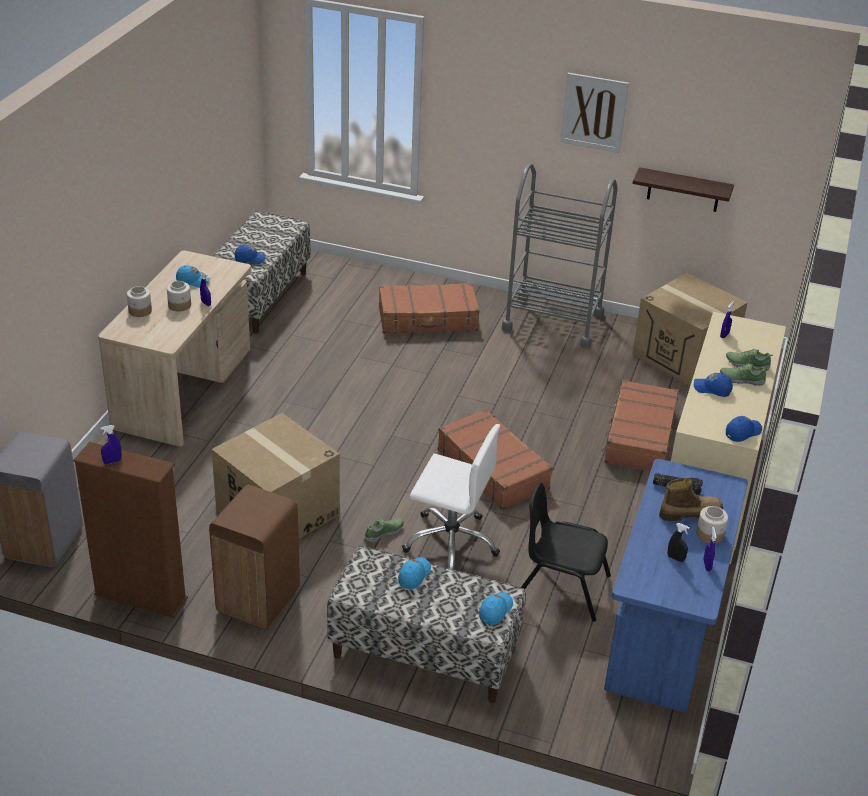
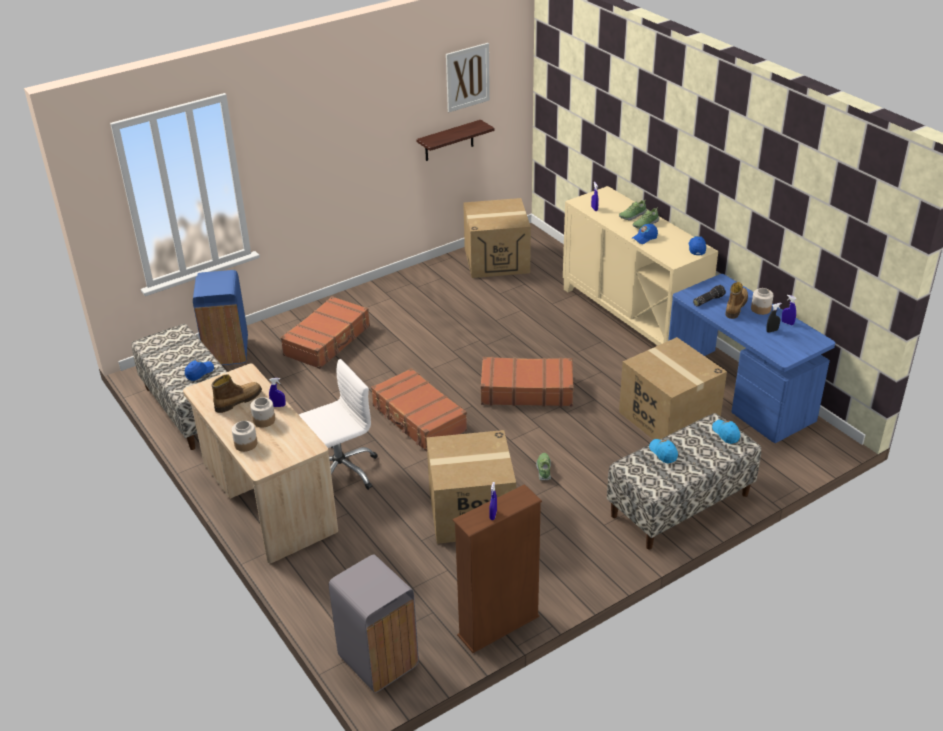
camera: 50 degrees left, 0 degrees up
blue cap [176,265,210,288] -> boot [212,374,262,413]
brown trash can [209,485,300,630] -> none
white office chair [402,424,500,570] -> white office chair moved to [299,359,378,490]
grey cart [502,164,618,348] -> none
black chair [521,482,611,622] -> cardboard box [619,337,727,440]
picture [560,73,629,153] -> picture moved to [446,43,490,112]
brown suitcase [601,380,678,471] -> brown suitcase moved to [371,368,467,452]
none -> blue trash can [193,270,248,365]

